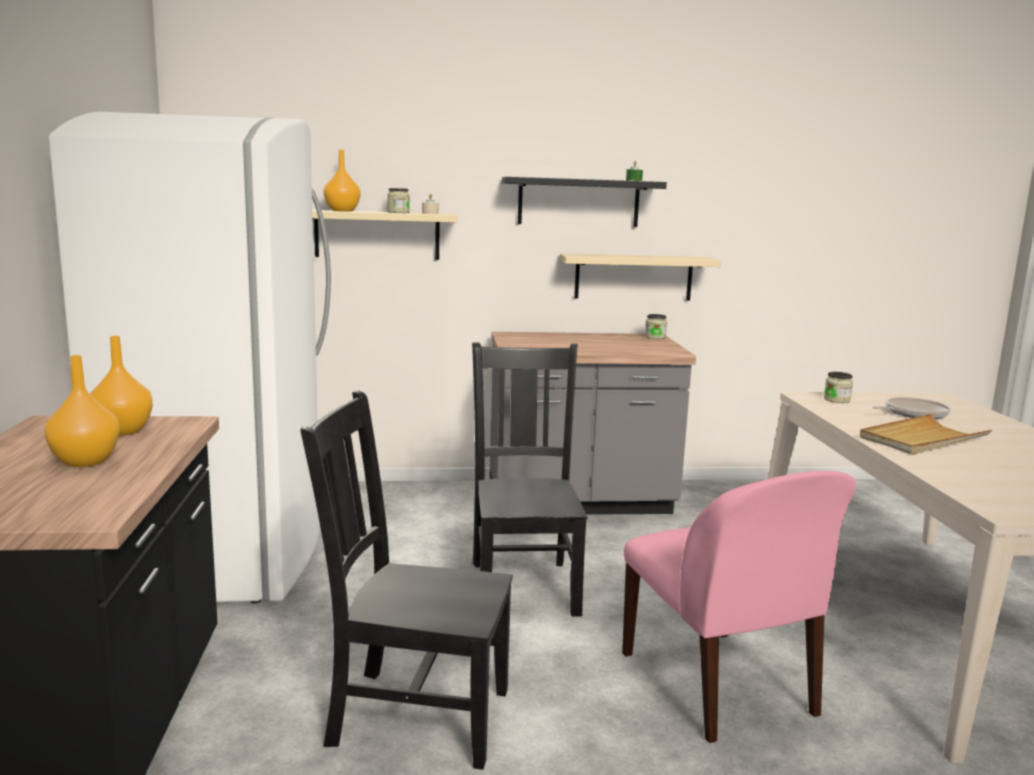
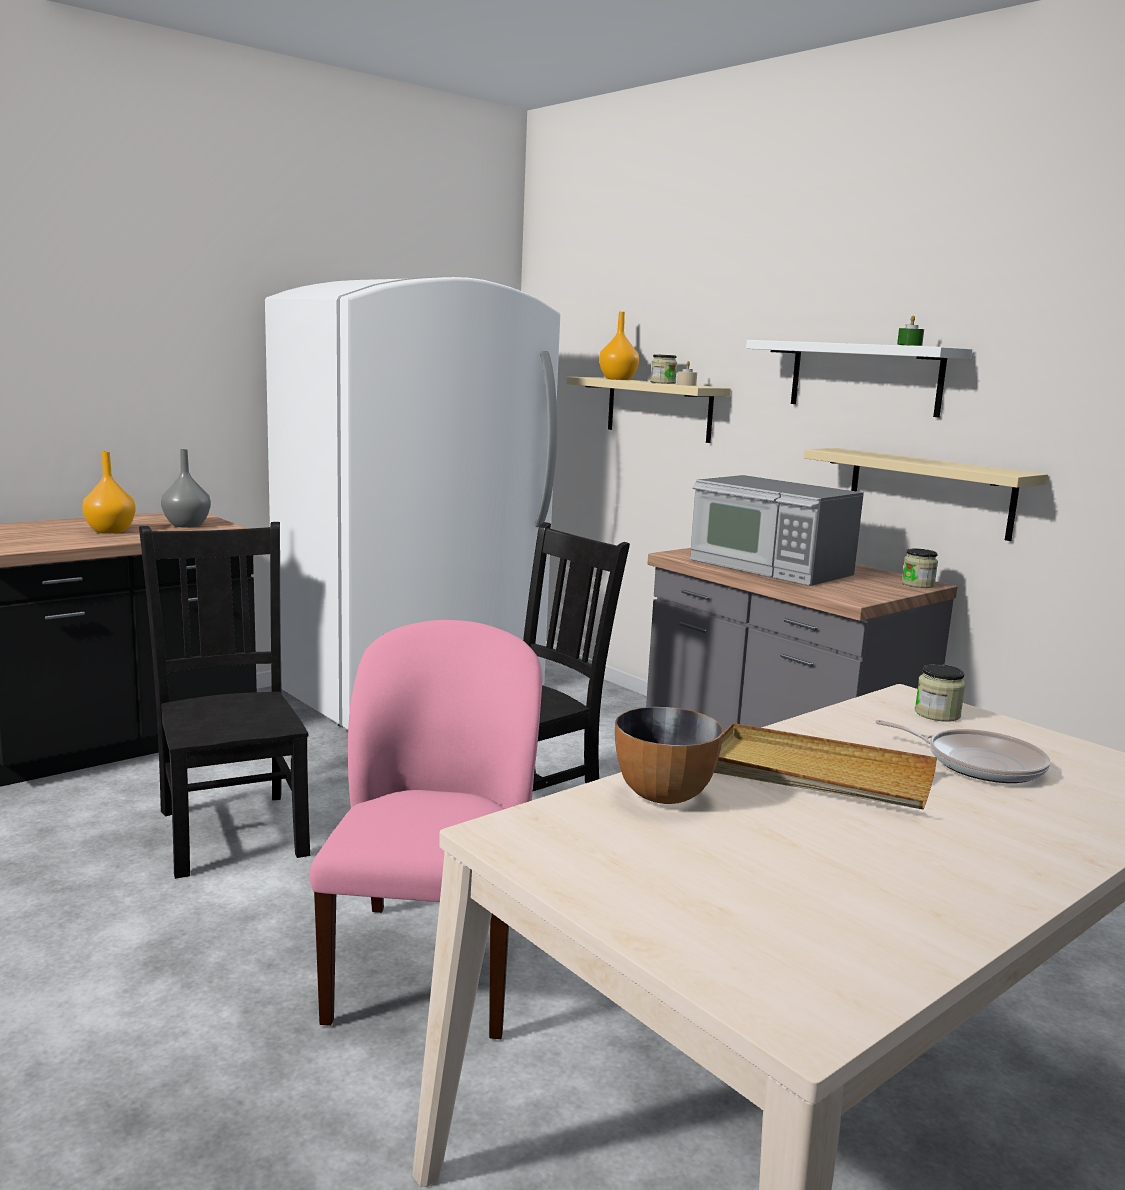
camera: 55 degrees right, 0 degrees up
orange vase [90,336,153,436] -> grey vase [161,449,211,528]
black shelf [502,177,667,227] -> white shelf [746,340,972,417]
pink chair [622,471,856,743] -> pink chair turned 150 degrees clockwise [310,620,542,1039]
none -> bowl [615,707,723,804]
none -> microwave [690,475,864,586]

